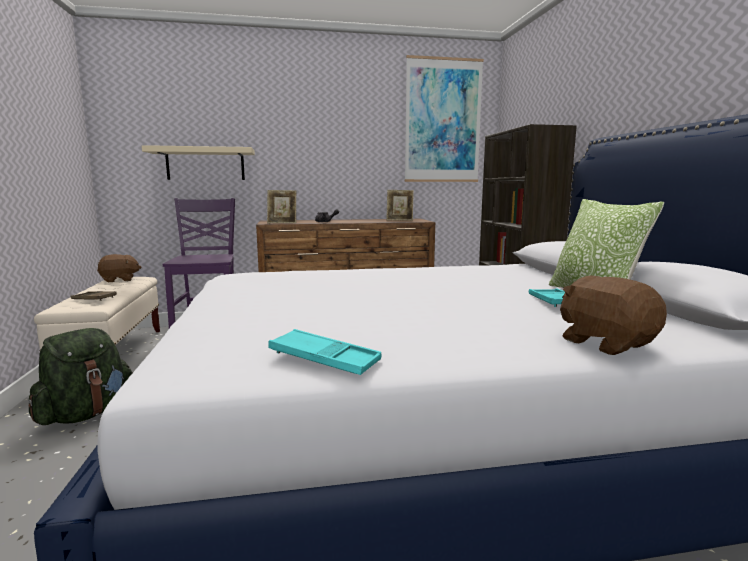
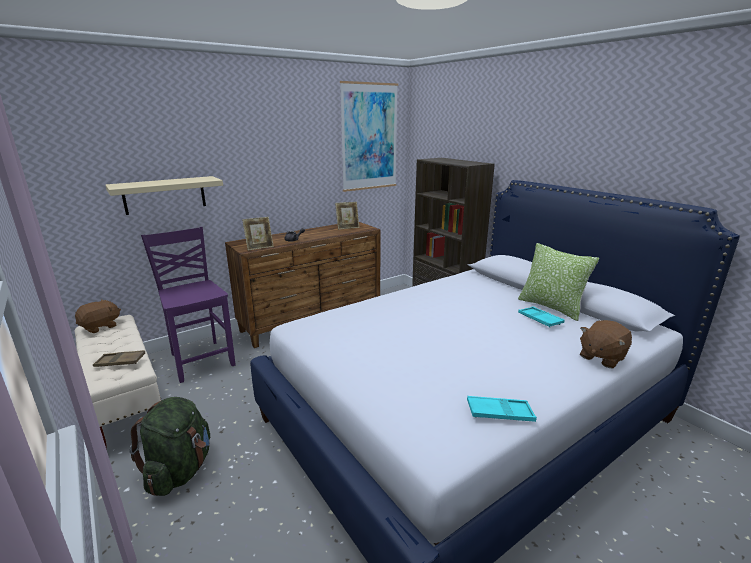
camera: 25 degrees left, 10 degrees up
brown plush toy [560,275,667,355] -> brown plush toy turned 75 degrees counterclockwise [580,320,632,368]

